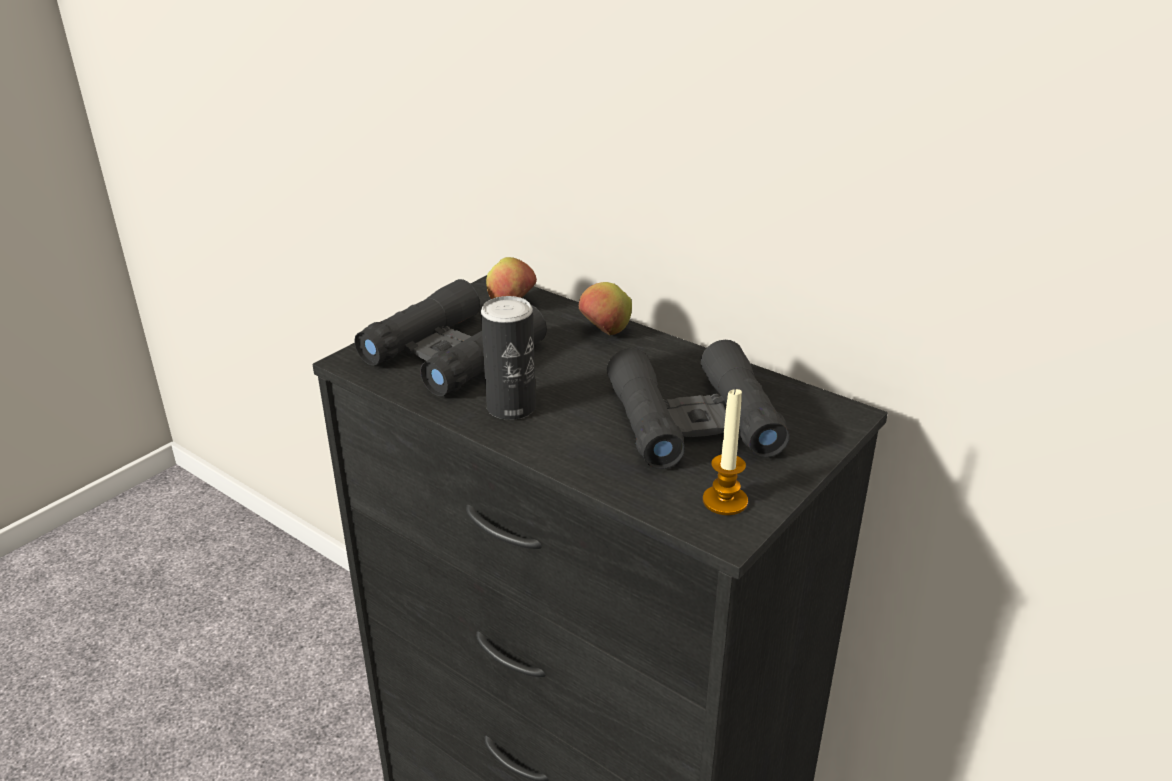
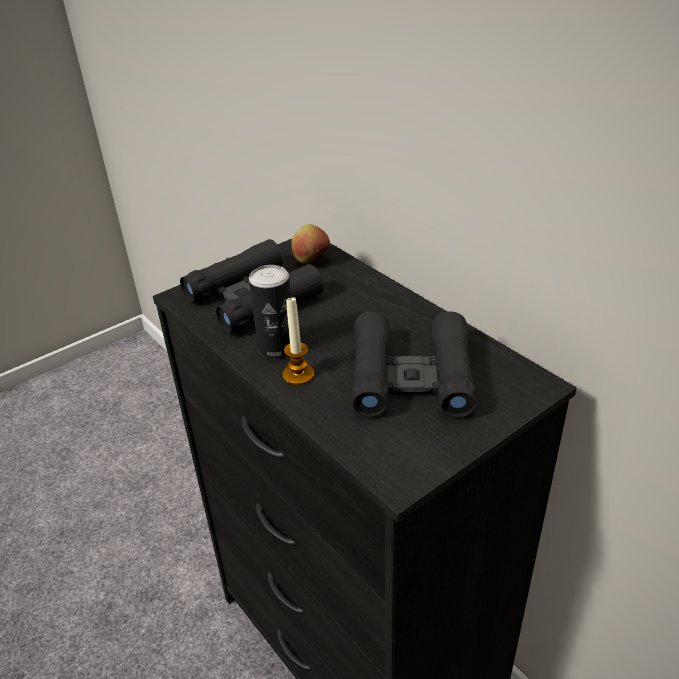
camera: 15 degrees right, 5 degrees up
apple [579,282,632,335] -> none
candle [703,387,748,515] -> candle moved to [282,296,314,385]

